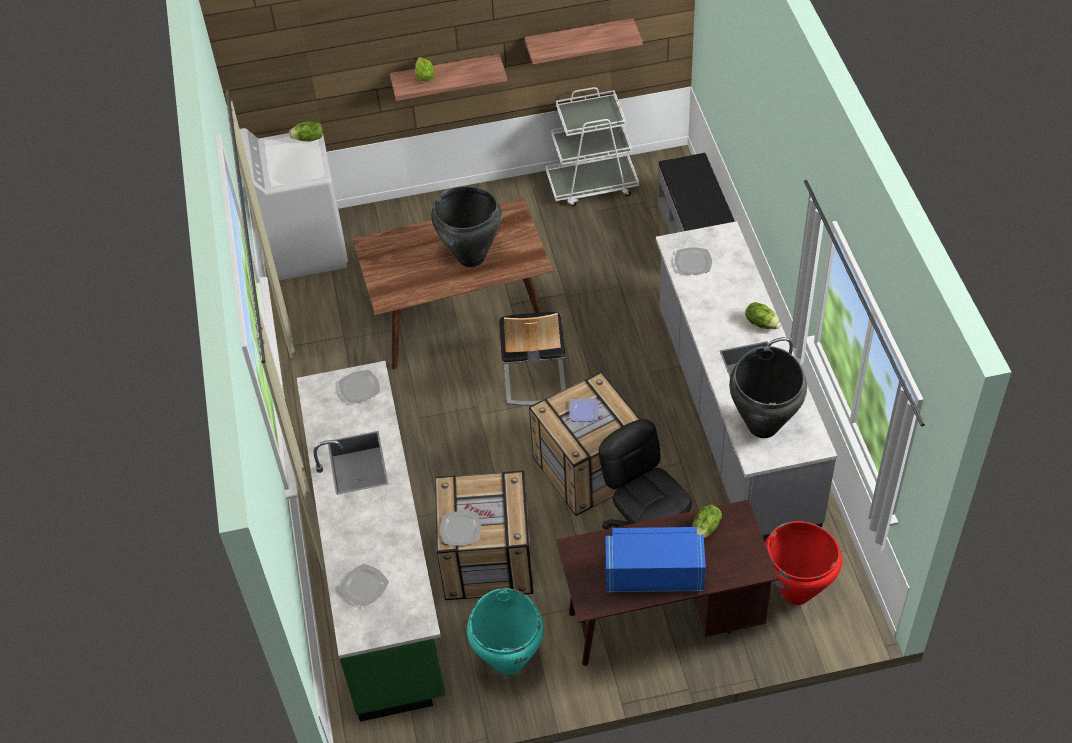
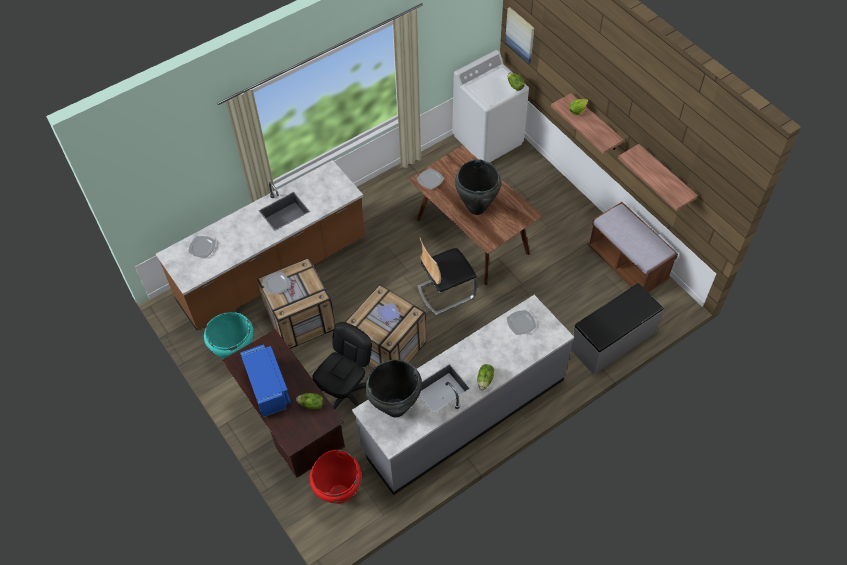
camera: 65 degrees right, 5 degrees up
green counter [297,361,445,722] -> brown counter [156,160,365,330]
plate [339,370,380,403] -> plate moved to [417,168,444,189]
white cart [546,87,639,206] -> brown bench [588,202,678,292]
none -> picture [505,7,534,64]

